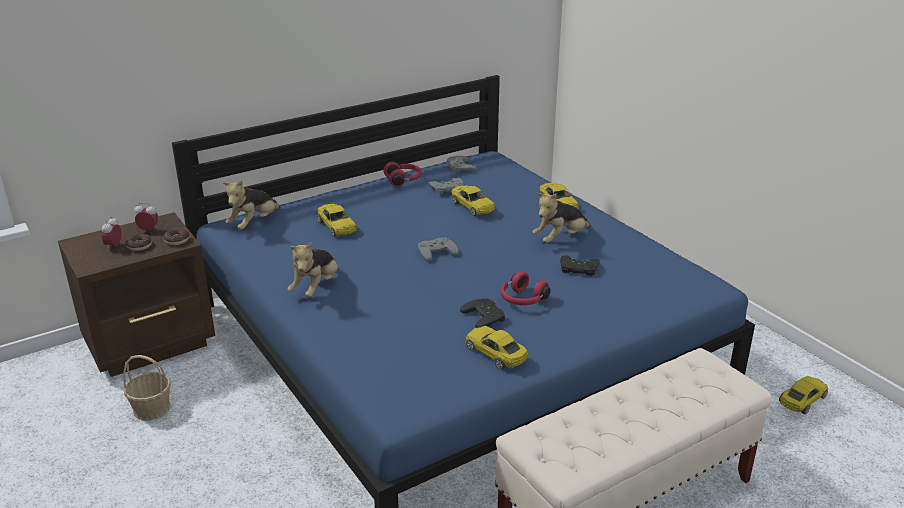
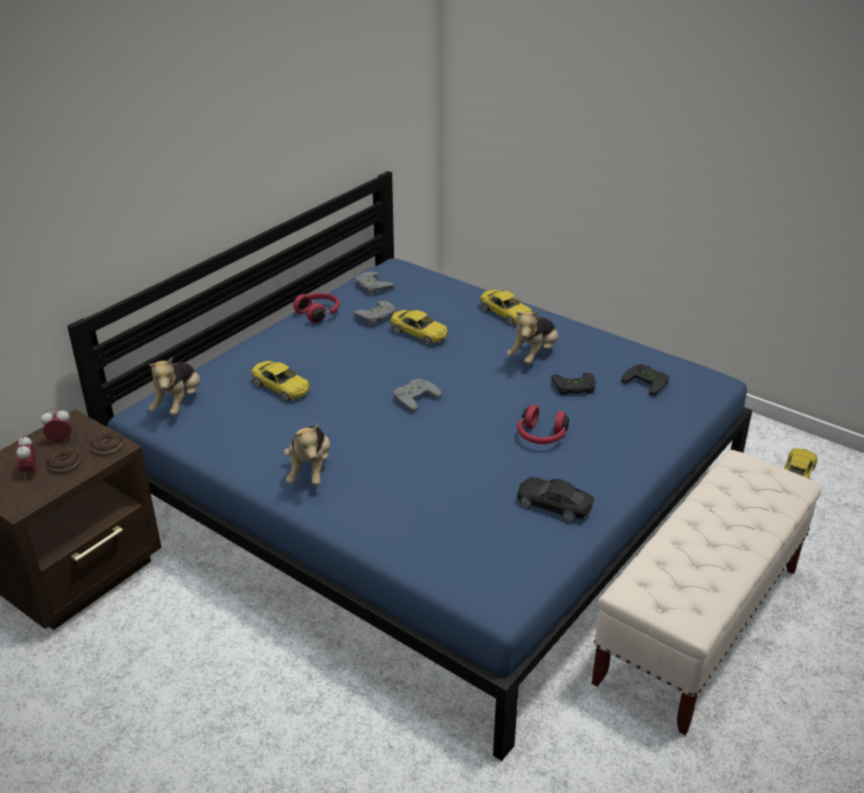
camera: 20 degrees left, 5 degrees up
basket [123,355,171,420] -> none
black game controller [460,298,505,328] -> black game controller moved to [621,364,670,396]
yellow toy car [466,326,529,370] -> black toy car [518,477,594,523]

